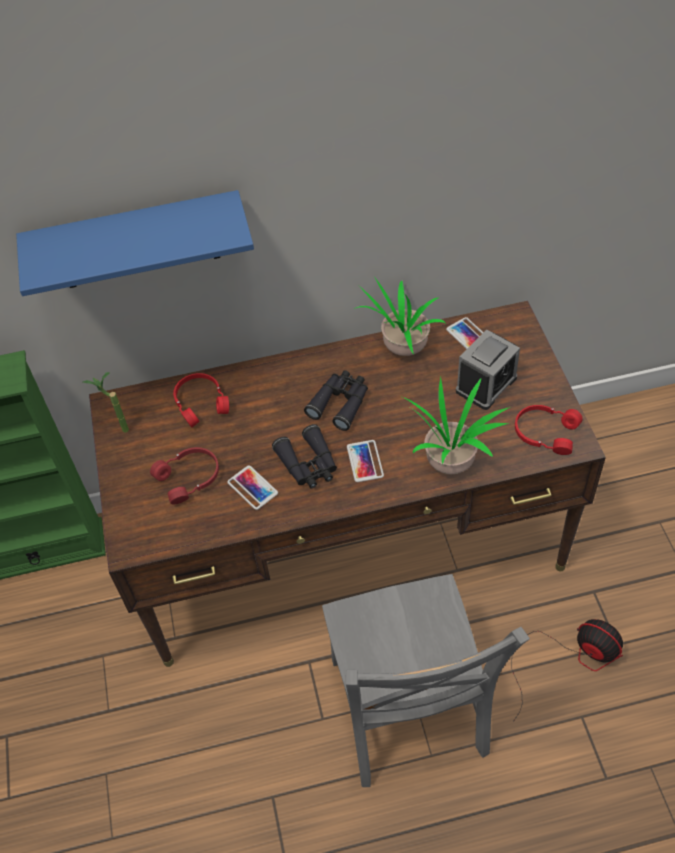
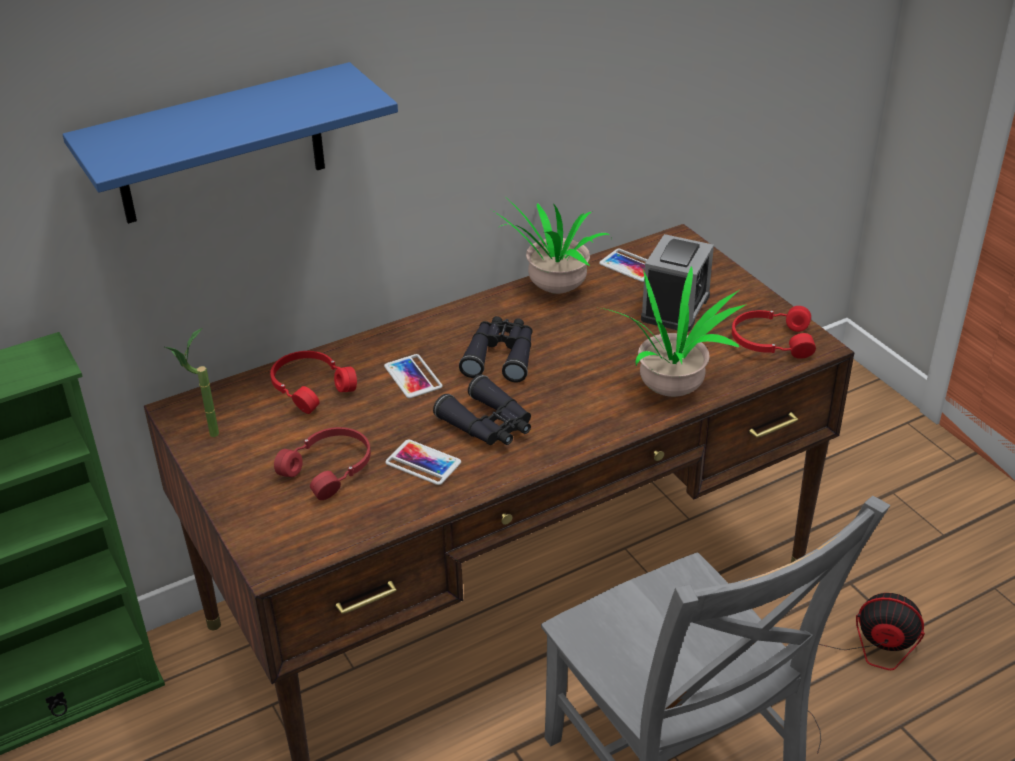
camera: 20 degrees left, 15 degrees down
phone [347,440,384,482] -> phone moved to [384,354,442,398]

